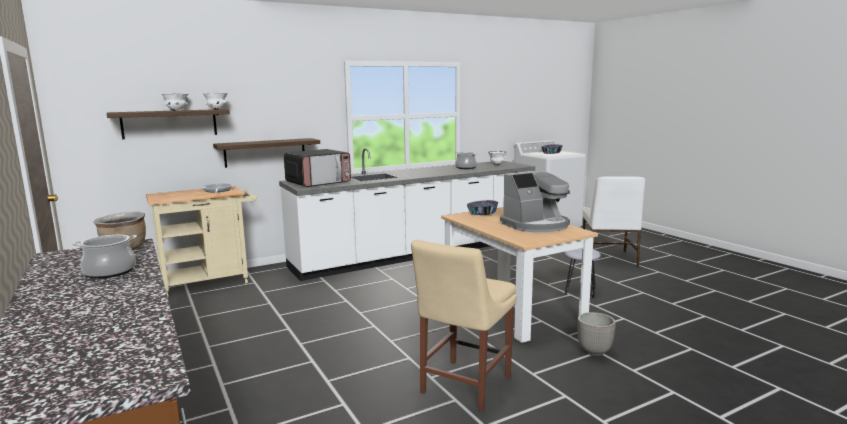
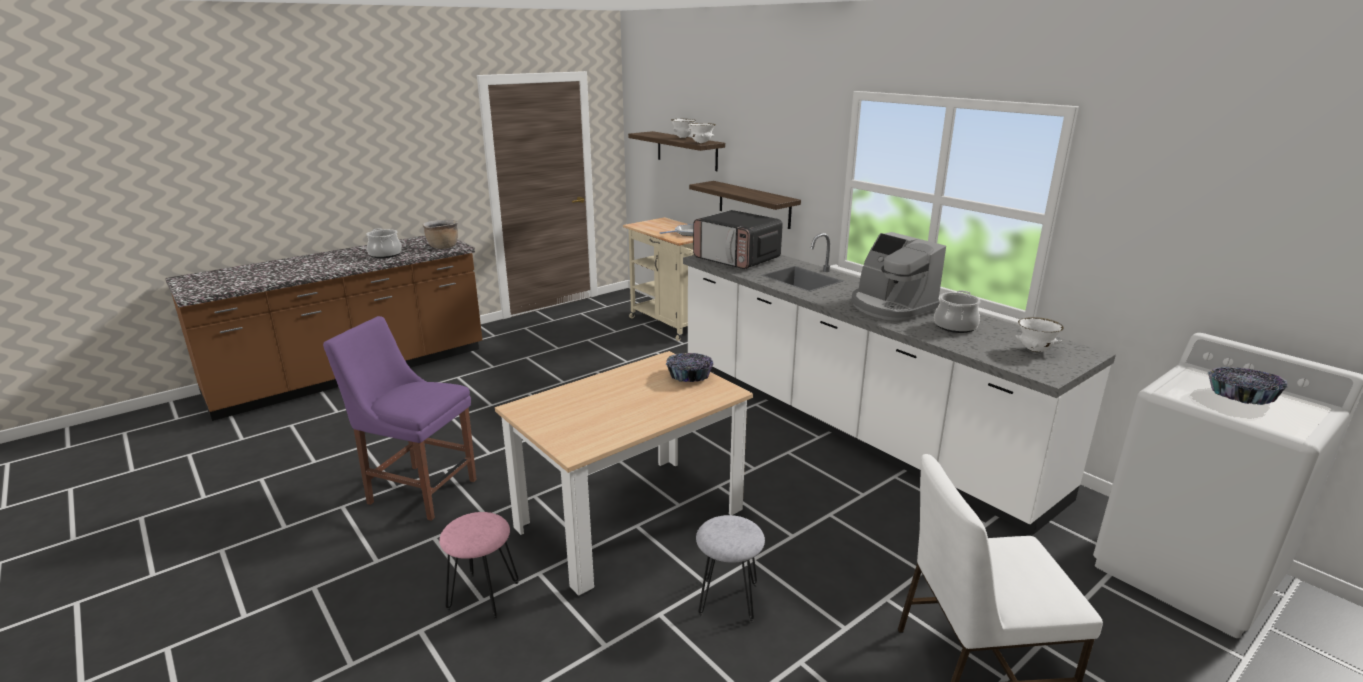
camera: 80 degrees right, 10 degrees up
beige chair [411,240,517,412] -> purple chair [323,316,477,521]
coffee machine [500,170,570,232] -> coffee machine moved to [851,232,946,321]
planter [577,312,616,356] -> pink stool [439,512,519,619]

